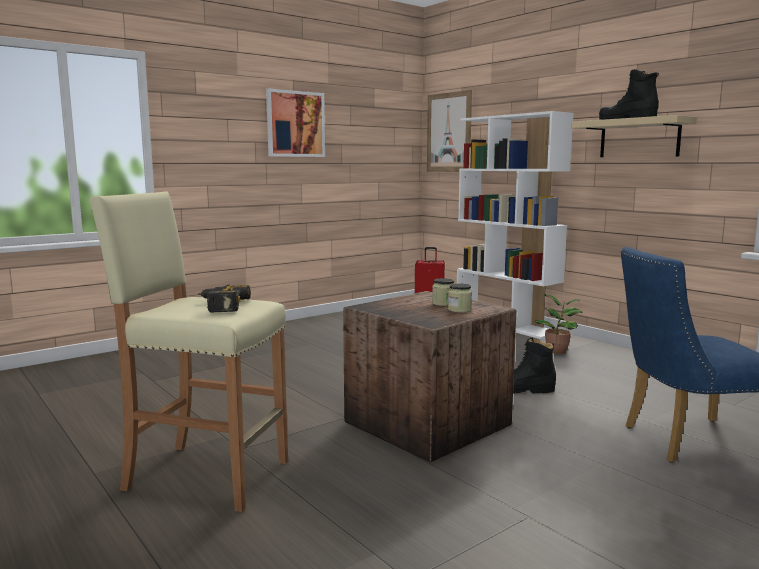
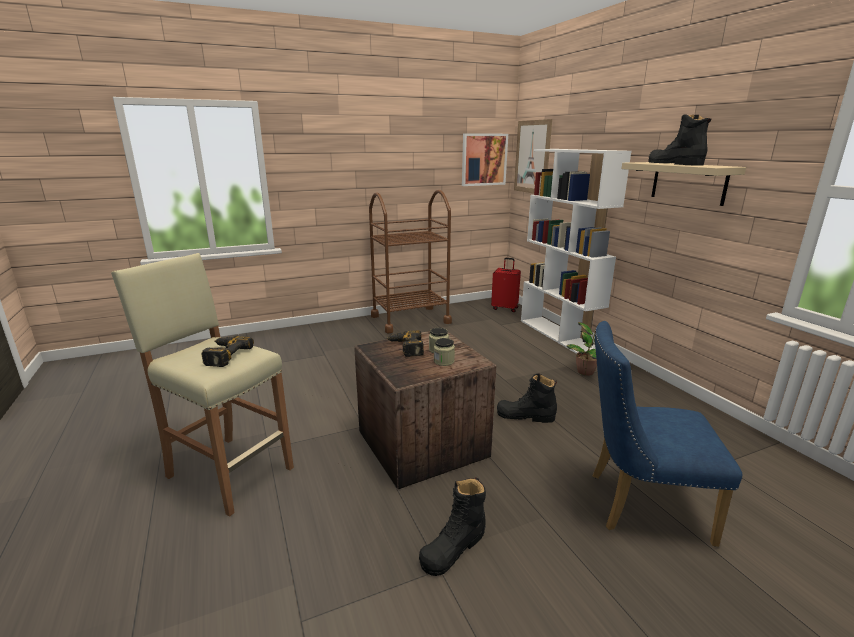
camera: 15 degrees right, 10 degrees up
picture [266,89,325,157] -> picture moved to [462,133,508,186]
none -> brown cart [369,190,452,333]
none -> power drill [386,330,424,357]
none -> black boot [419,478,486,576]

